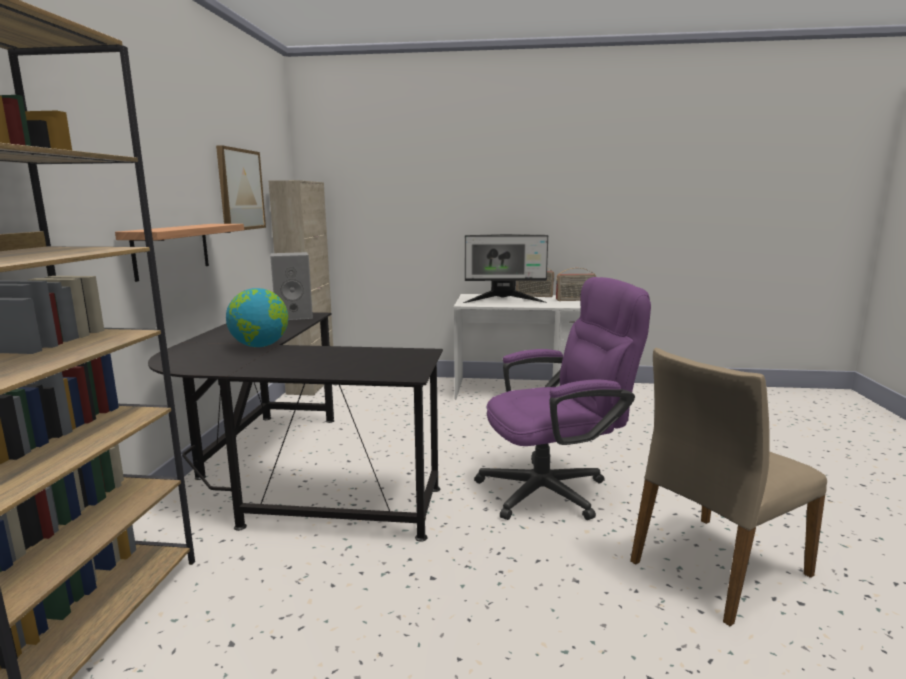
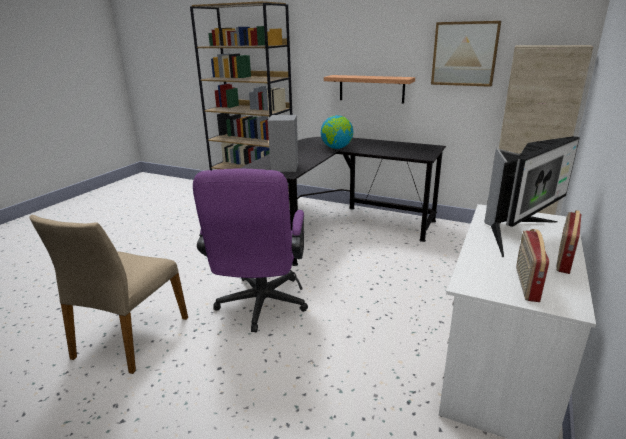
camera: 110 degrees right, 10 degrees up
grey speaker [270,252,313,320] -> grey speaker moved to [268,115,298,172]
monitor [463,234,548,303] -> monitor turned 150 degrees counterclockwise [485,136,580,257]
beige chair [630,348,827,626] -> beige chair turned 150 degrees counterclockwise [29,215,188,374]

